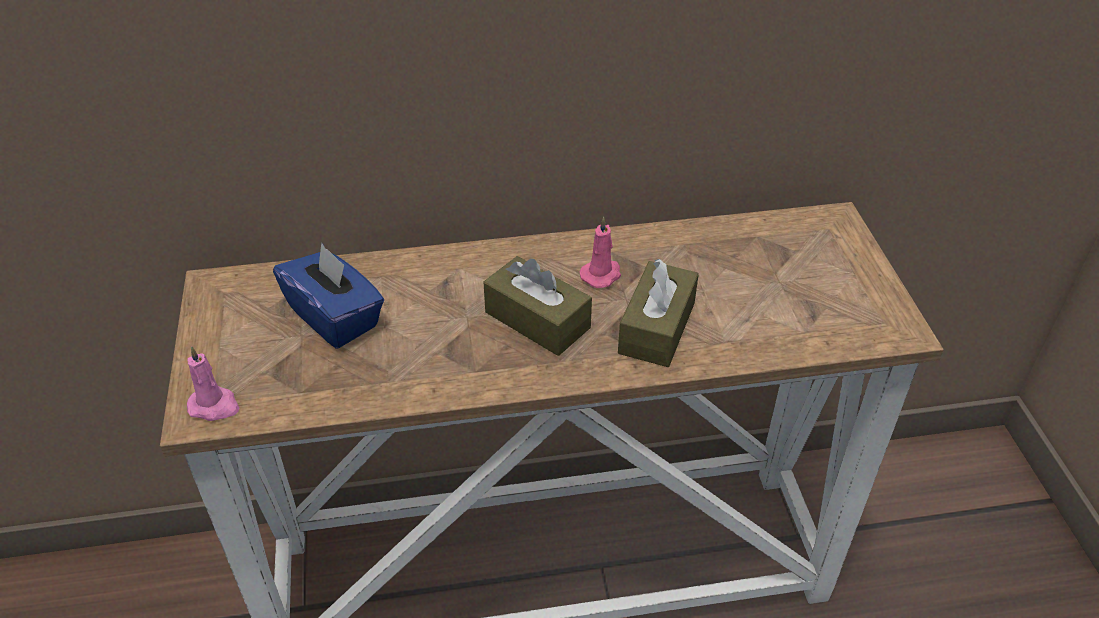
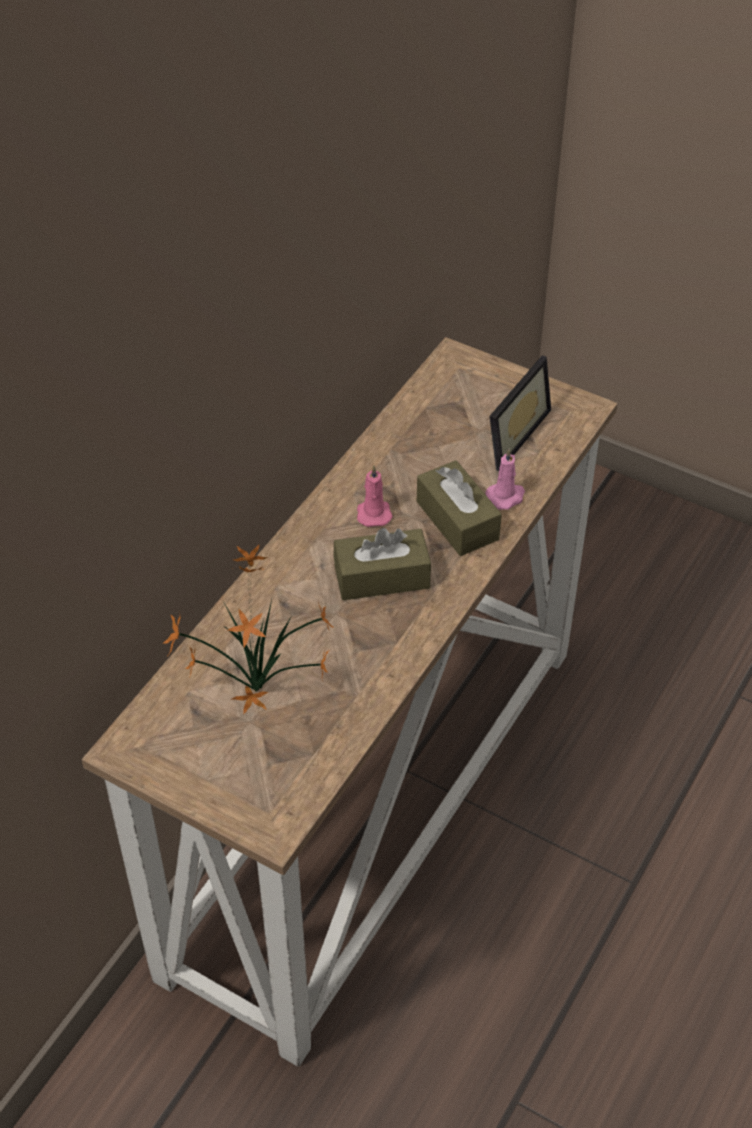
camera: 50 degrees left, 5 degrees up
pink candle [187,346,239,421] -> pink candle moved to [485,448,525,510]
blue tissue box [273,242,384,349] -> potted plant [163,545,334,714]
none -> picture frame [489,355,551,471]

